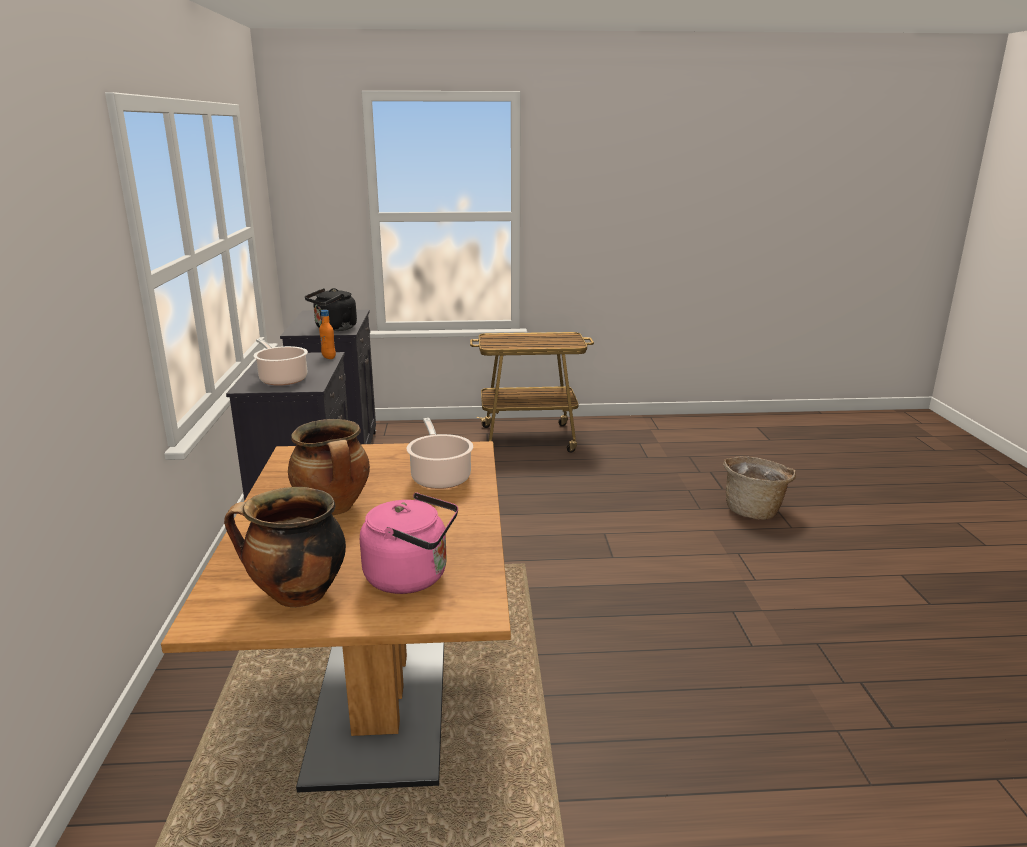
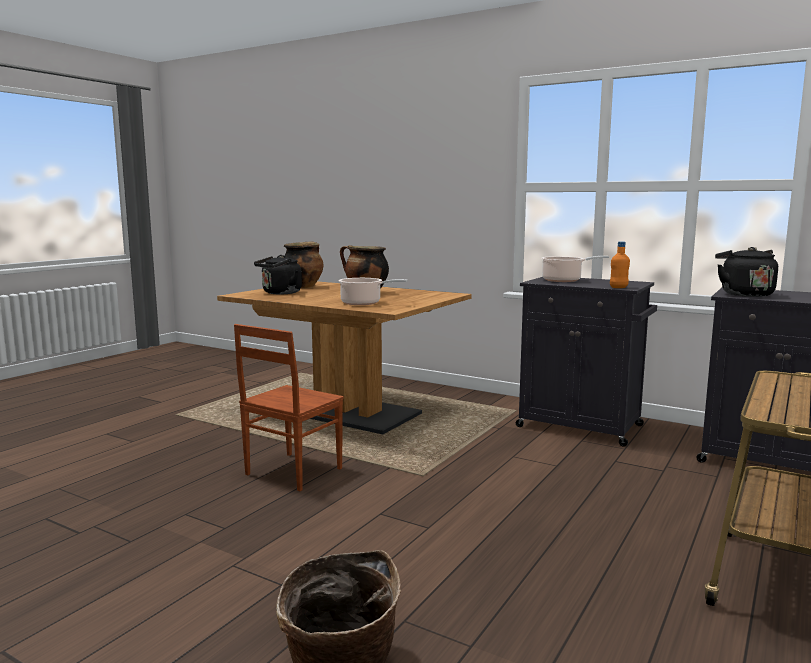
camera: 125 degrees right, 10 degrees down
pink kettle [360,493,458,594] -> black kettle [254,255,302,294]
none -> brown chair [234,324,344,491]

